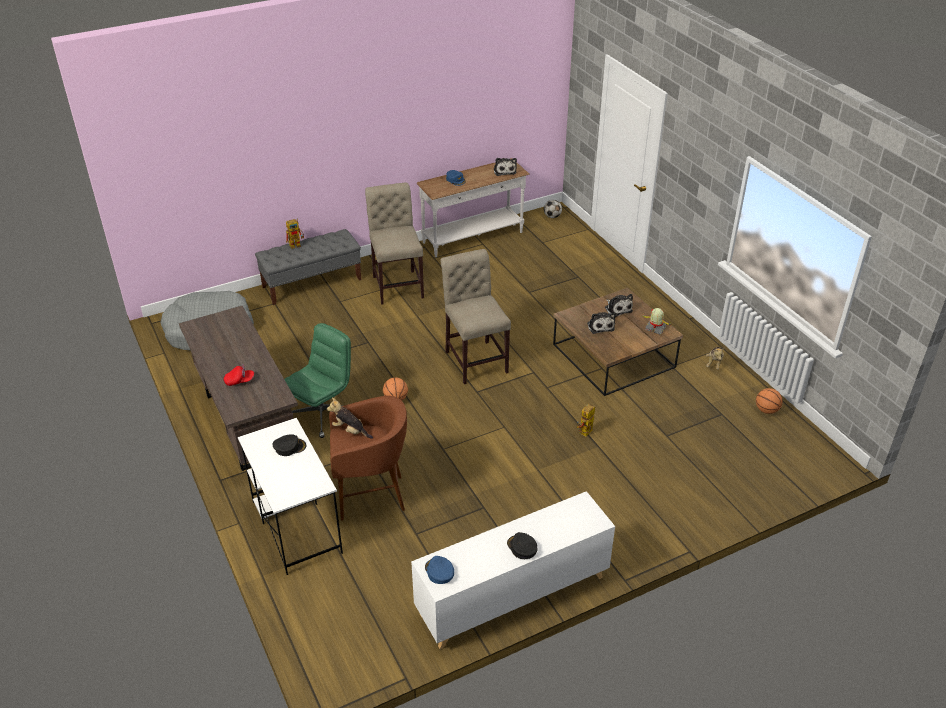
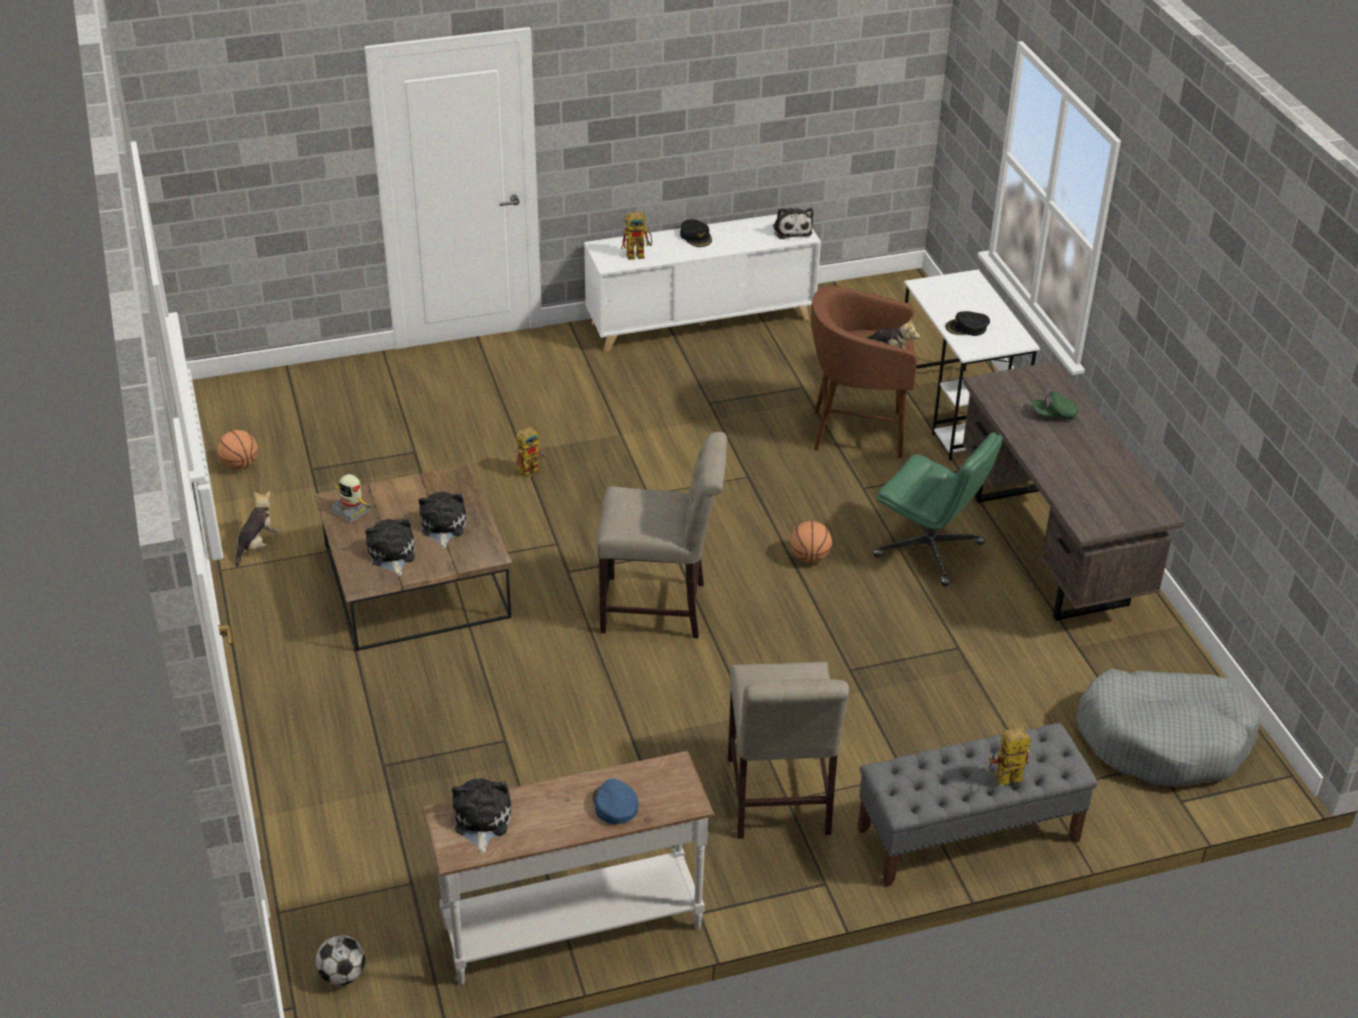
camera: 170 degrees left, 0 degrees up
red cap [224,364,254,386] -> green cap [1032,388,1078,420]
green office chair [284,323,351,438] -> green office chair turned 105 degrees counterclockwise [873,432,1003,586]
blue cap [425,556,454,584] -> plush toy [773,208,813,239]
beige chair [440,249,511,384] -> beige chair turned 75 degrees counterclockwise [597,432,727,638]
none -> toy robot [621,211,652,260]

